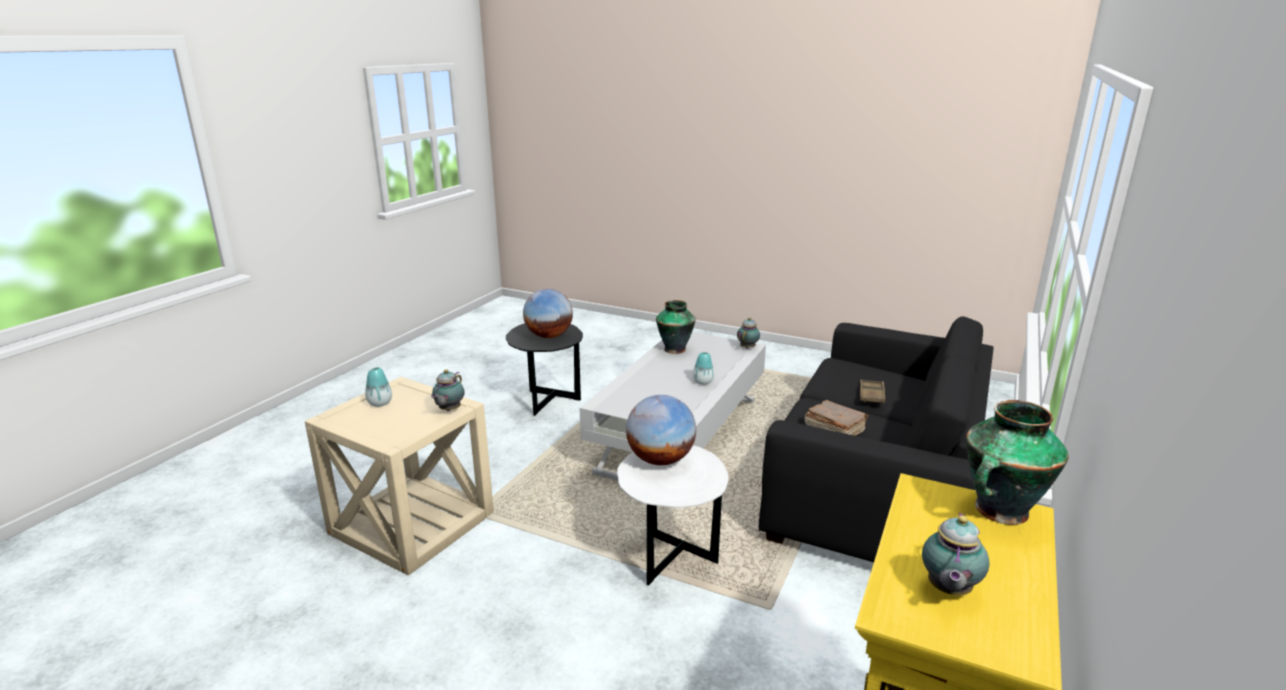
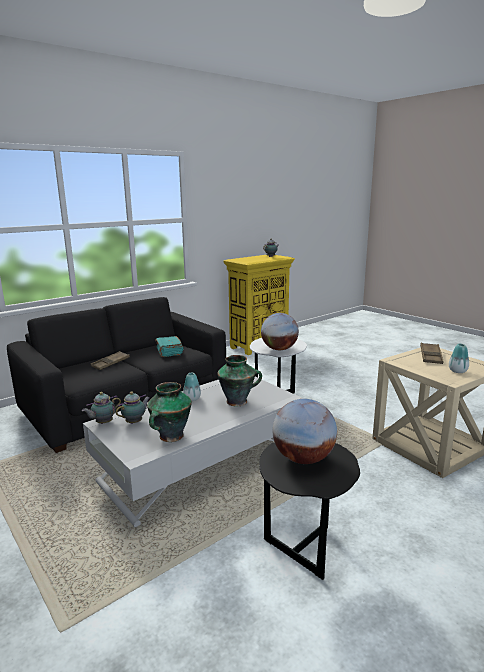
camera: 155 degrees left, 5 degrees down
teapot [431,369,464,411] -> teapot moved to [116,392,150,424]
brown book [805,400,868,436] -> turquoise book [155,336,183,357]
vase [966,400,1069,525] -> vase moved to [217,355,262,406]
none -> brown tray [420,343,444,364]

